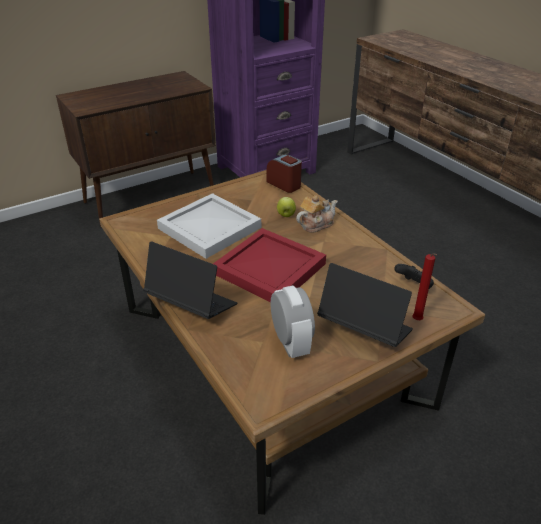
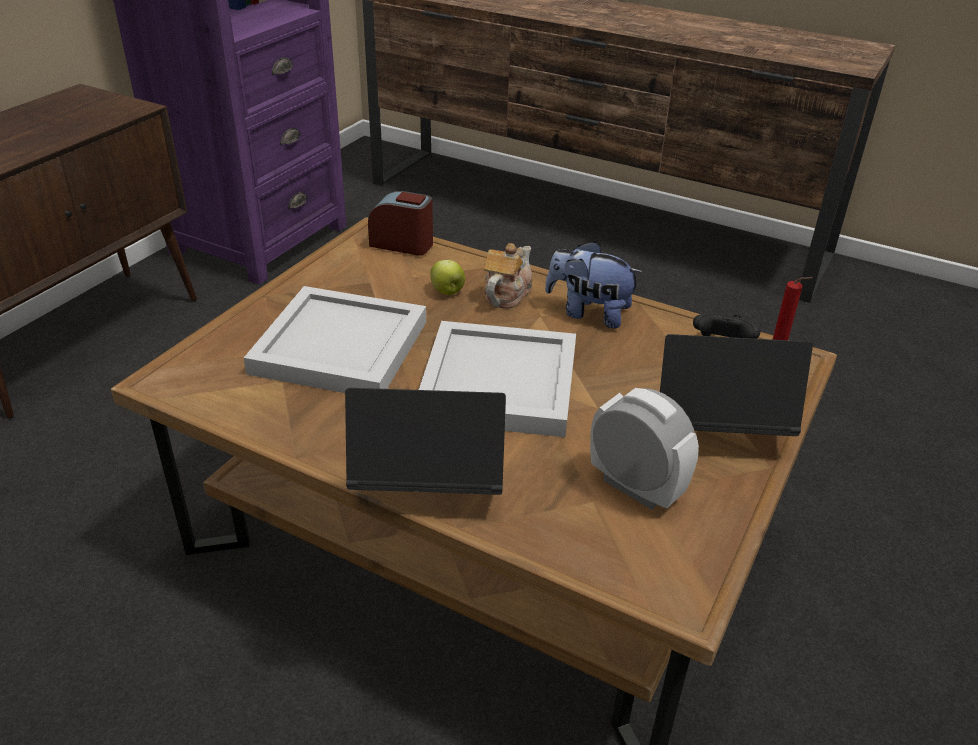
camera: 30 degrees left, 0 degrees up
red tray [213,228,326,302] -> white tray [419,321,576,437]
none -> plush toy [545,241,644,329]

